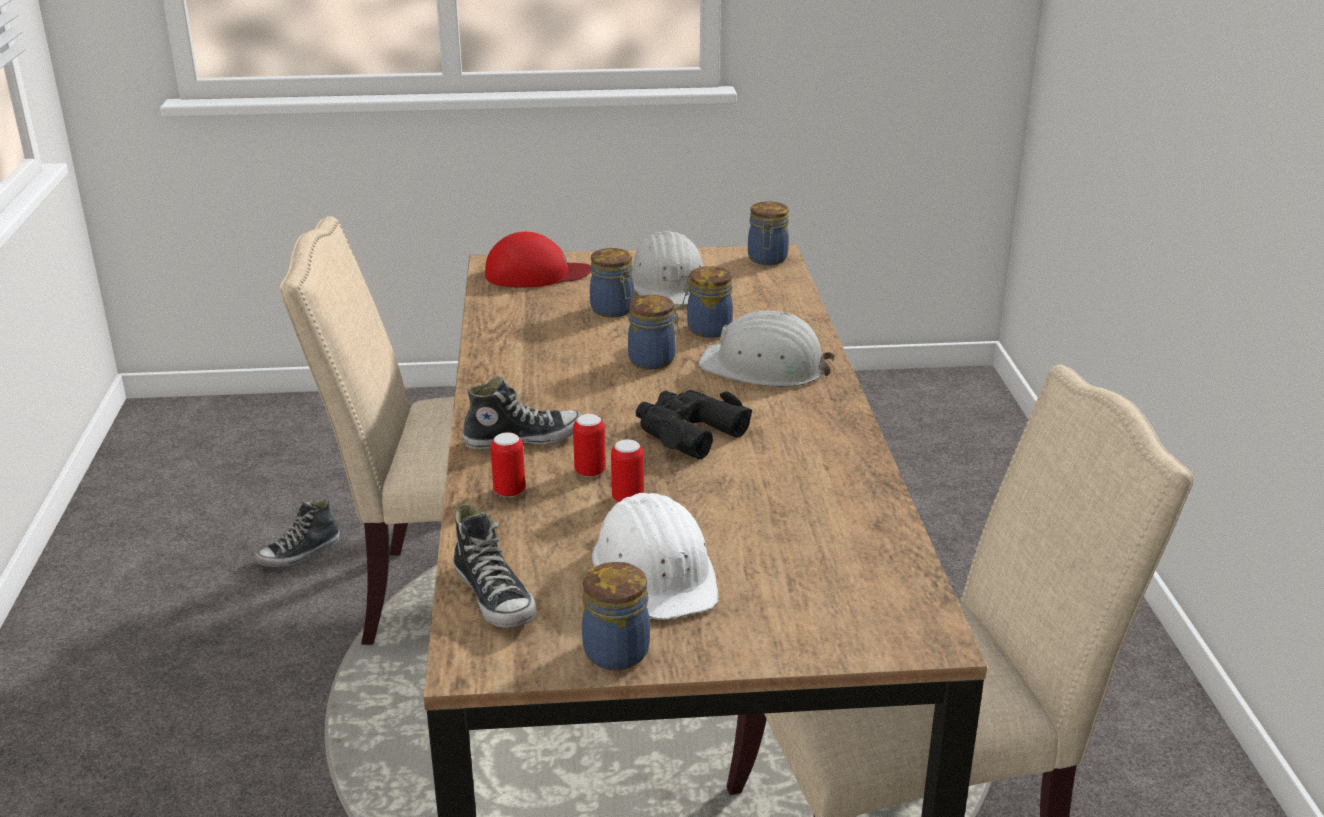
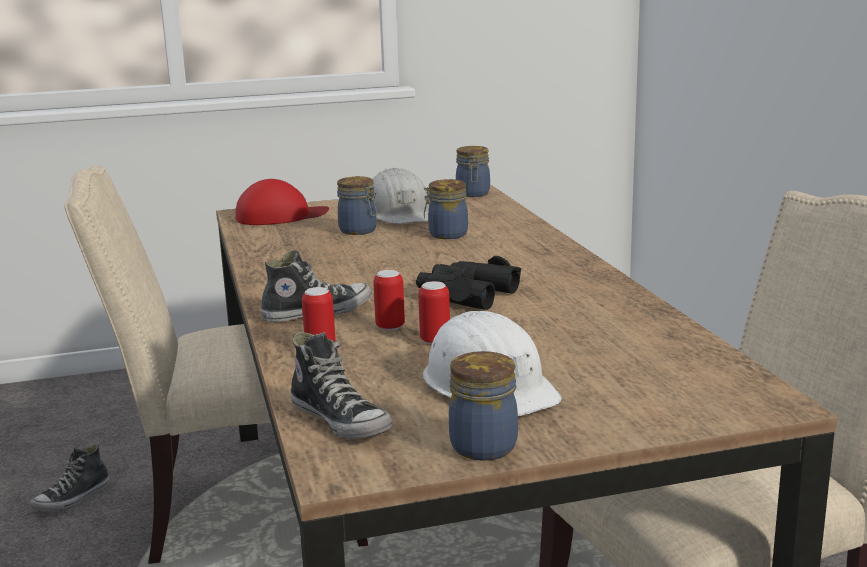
camera: 10 degrees left, 10 degrees down
jar [628,295,681,370] -> none
white hard hat [698,311,835,387] -> none

